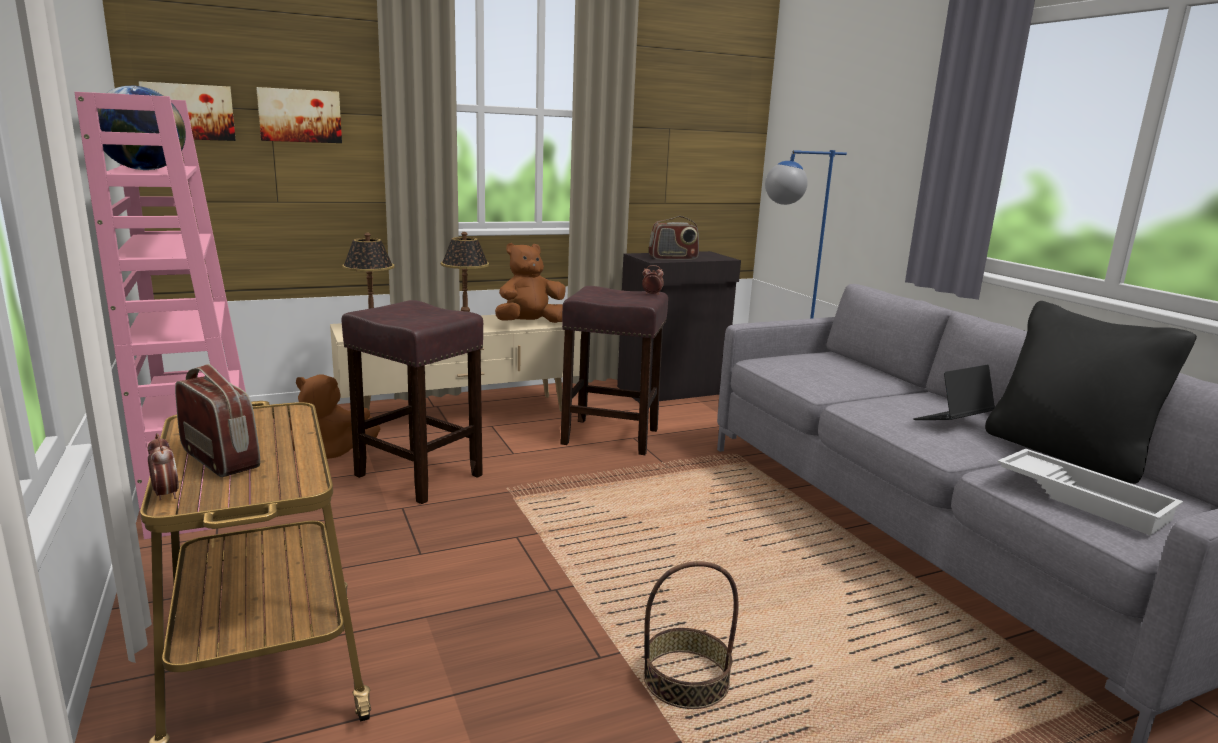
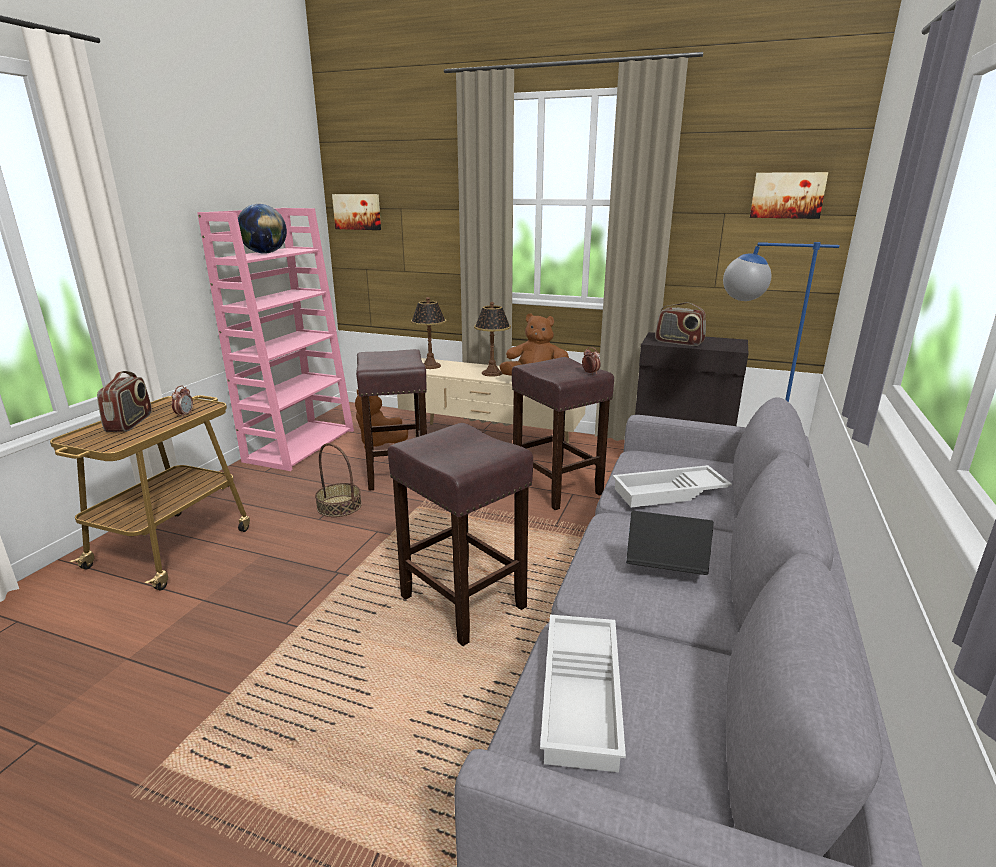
camera: 45 degrees right, 5 degrees up
alarm clock [148,433,179,500] -> alarm clock moved to [172,386,193,418]
picture [256,87,342,143] -> picture moved to [750,172,828,219]
basket [644,561,739,709] -> basket moved to [315,443,362,517]
black pillow [985,301,1197,484] -> none
none -> brown stool [388,423,533,646]
none -> white tray [613,465,732,507]

